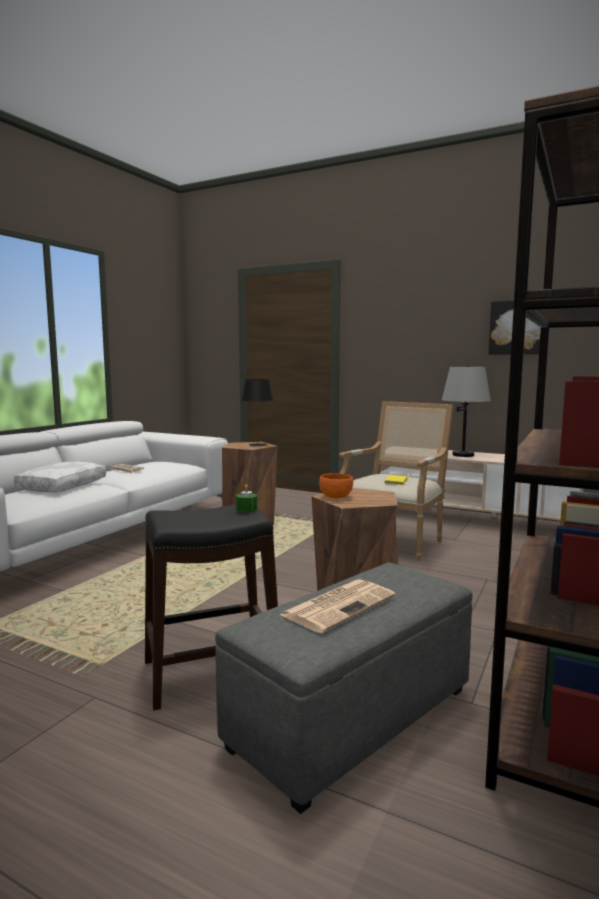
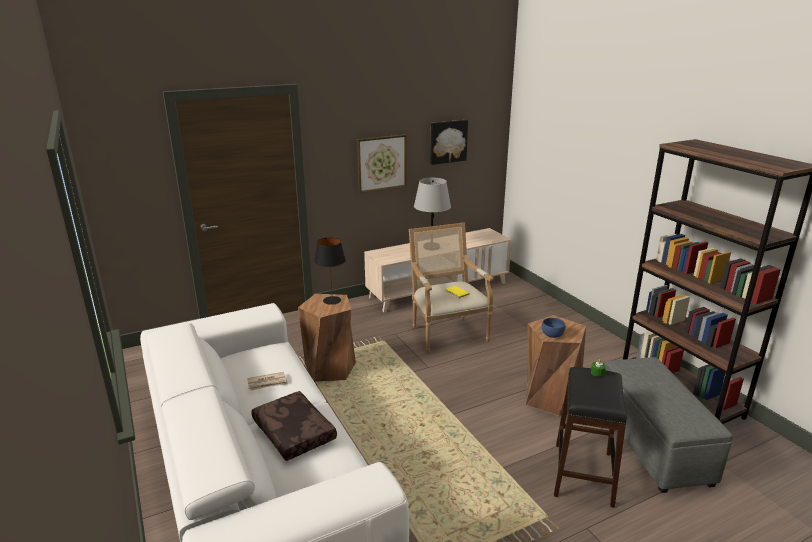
camera: 55 degrees left, 15 degrees up
white pillow [14,462,106,492] -> brown pillow [251,391,337,461]
newspaper [280,579,396,634] -> none
orange bowl [319,473,353,498] -> blue bowl [542,318,566,338]
none -> picture [357,135,407,193]

